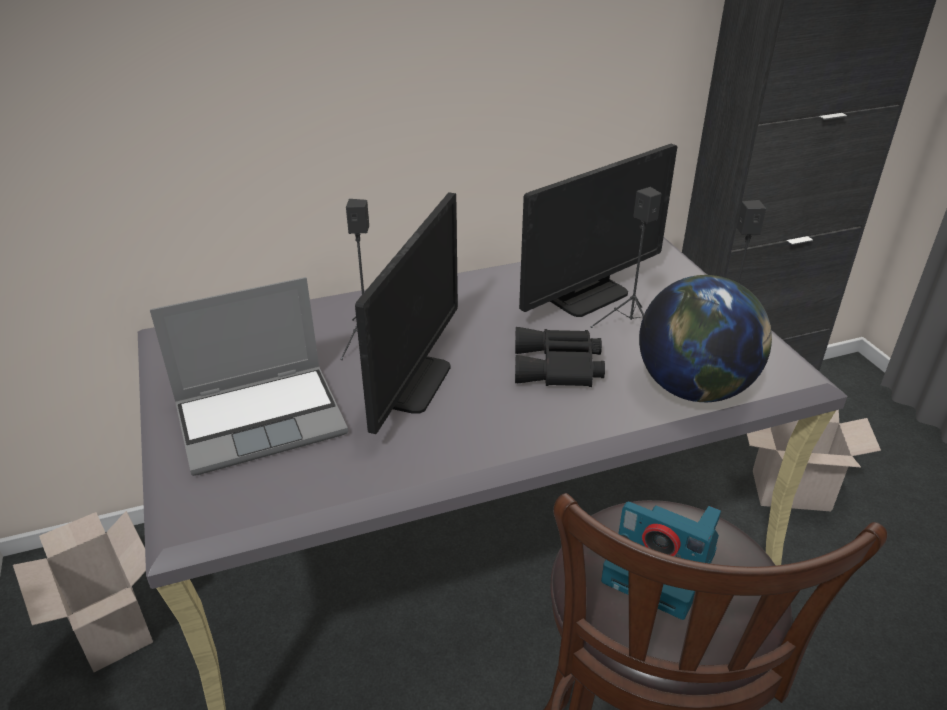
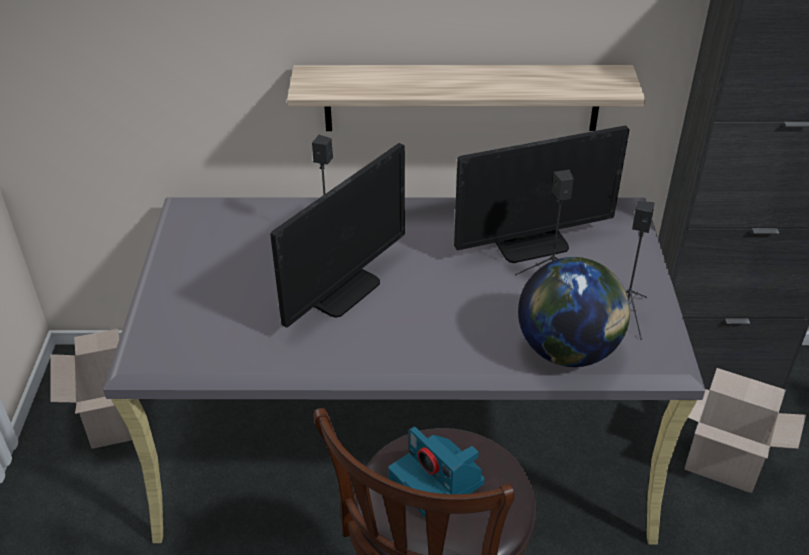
camera: 20 degrees right, 5 degrees up
laptop [150,277,348,476] -> none
black binoculars [515,327,605,387] -> none
none -> shelf [287,65,646,131]

